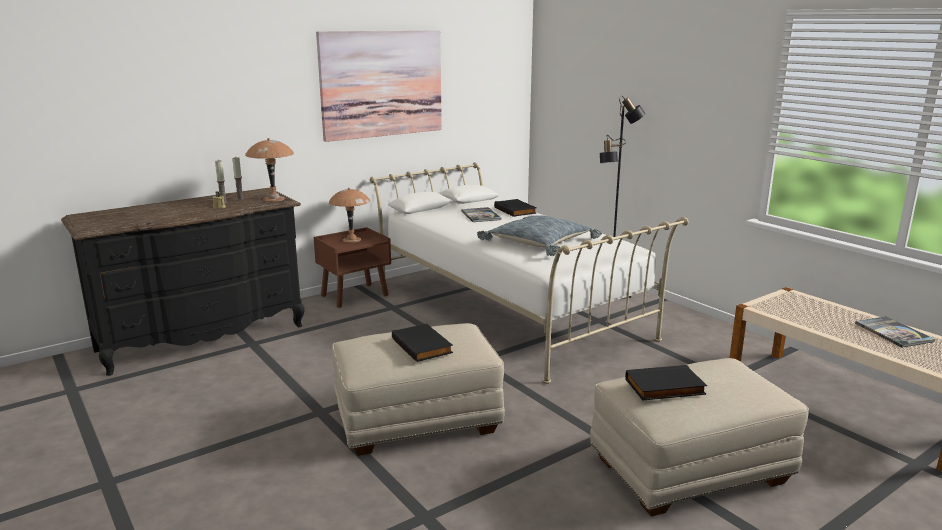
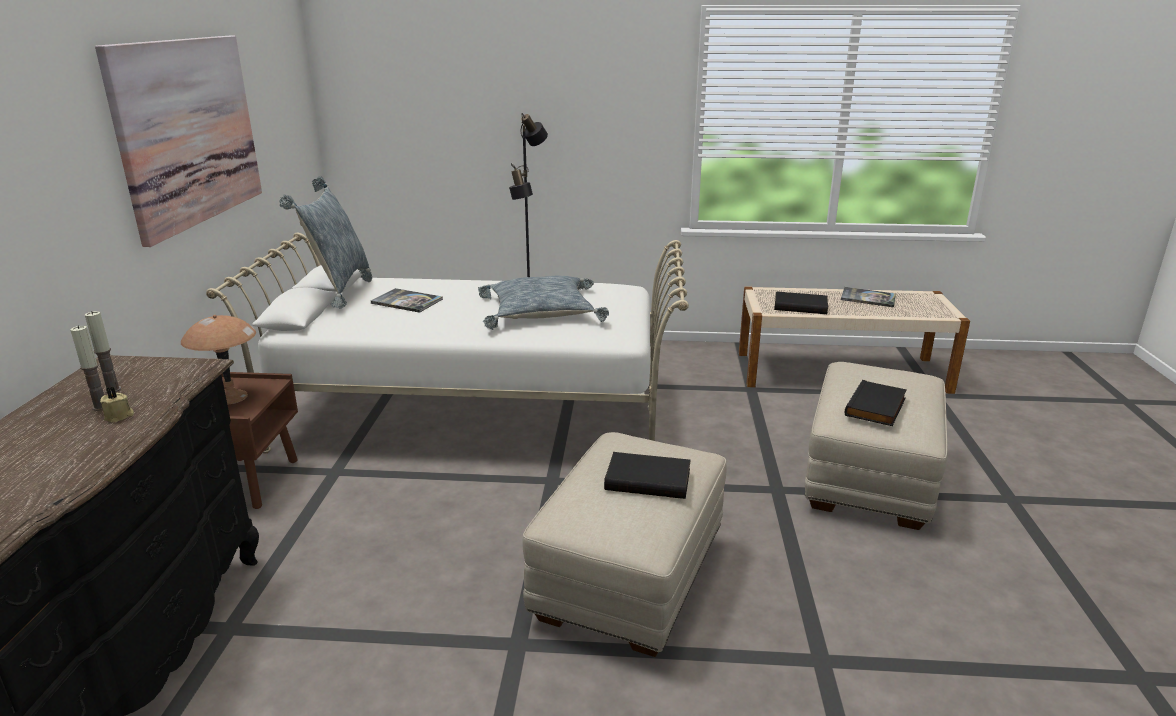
camera: 50 degrees left, 5 degrees up
brown table lamp [245,138,294,202] -> none
black book [494,199,537,217] -> black book moved to [774,291,828,314]
none -> pillow [279,176,373,309]

